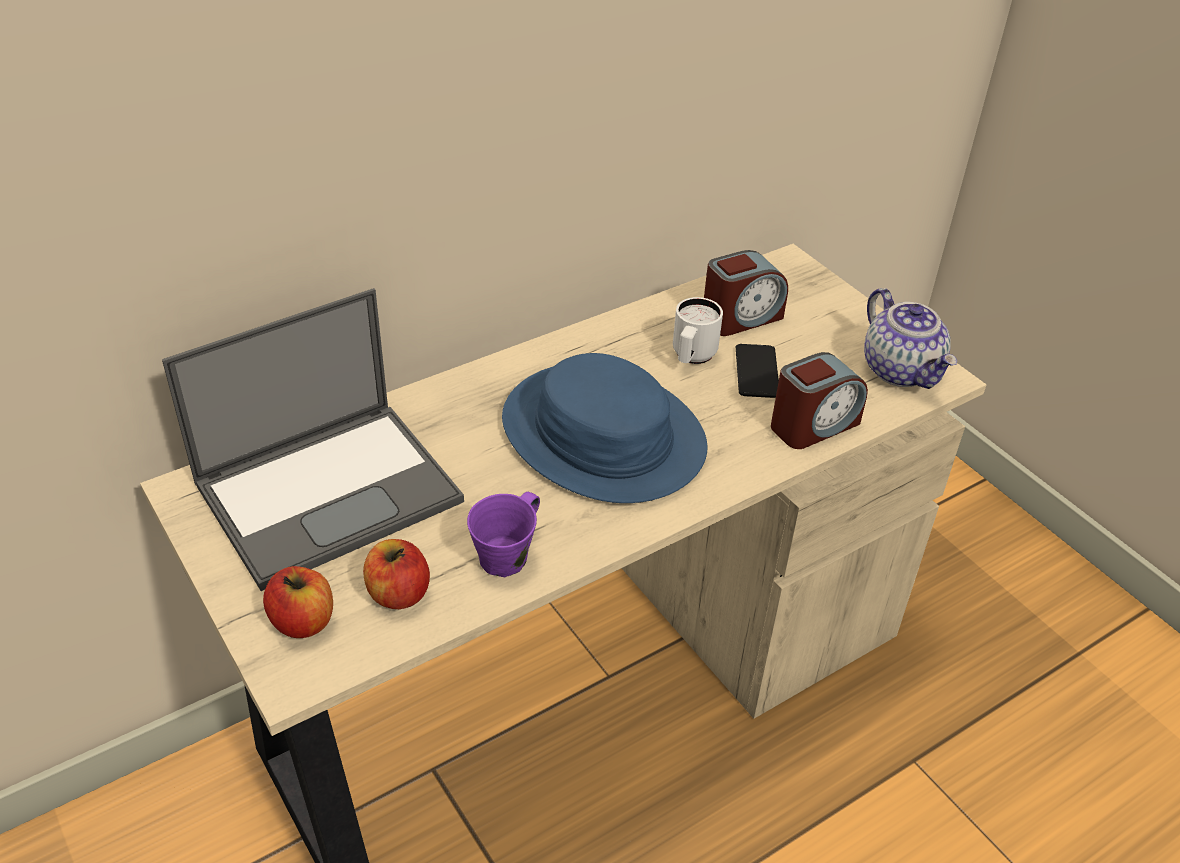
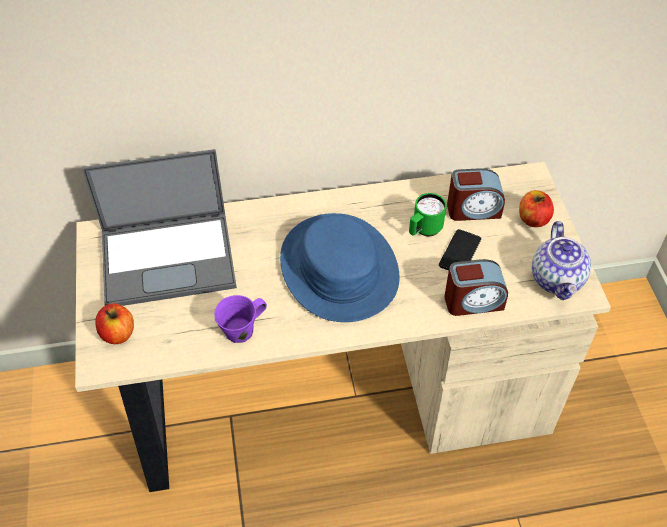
camera: 25 degrees right, 10 degrees up
apple [363,539,430,609] -> apple moved to [519,190,554,227]
white mug [673,297,723,364] -> green mug [409,193,447,236]

